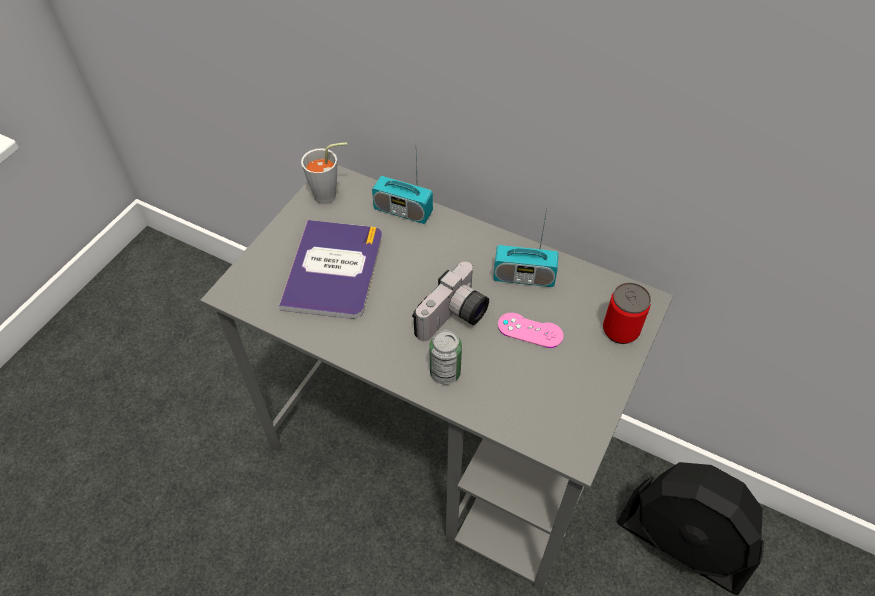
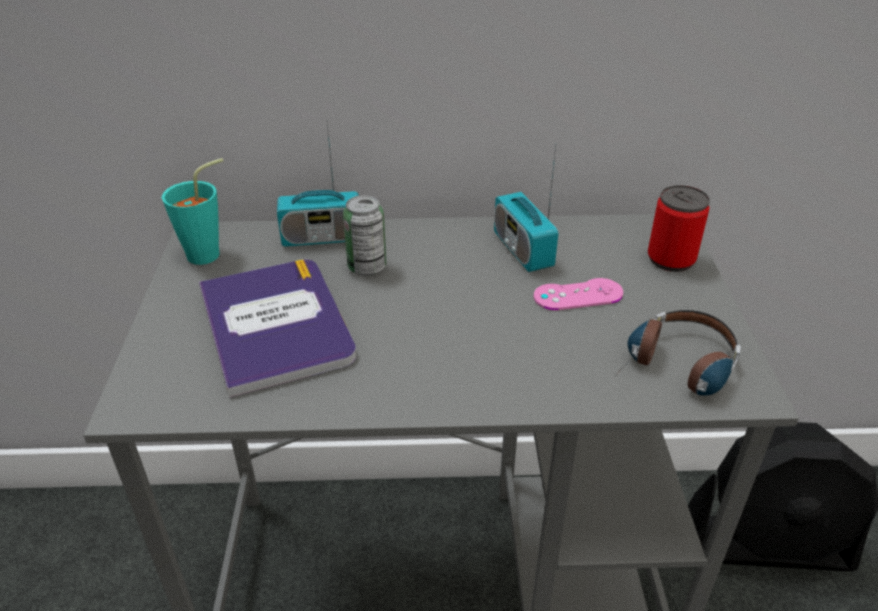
camera: 30 degrees left, 15 degrees down
grey cup [301,142,347,204] -> turquoise cup [161,158,224,265]
camera [412,262,489,341] -> none
can [429,330,462,385] -> can moved to [343,195,386,276]
radio [493,209,559,287] -> radio turned 90 degrees clockwise [494,146,558,272]
none -> headphones [612,310,741,395]

